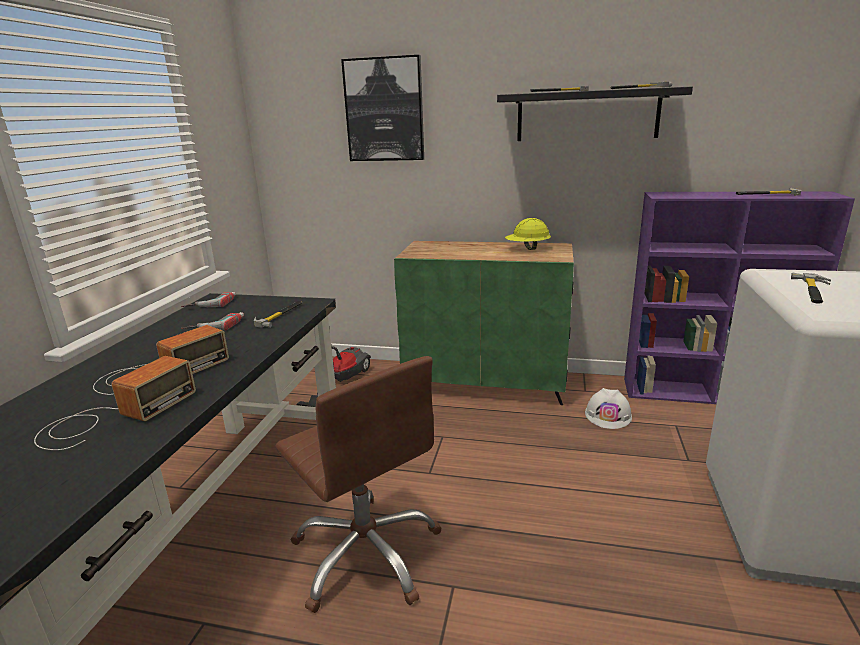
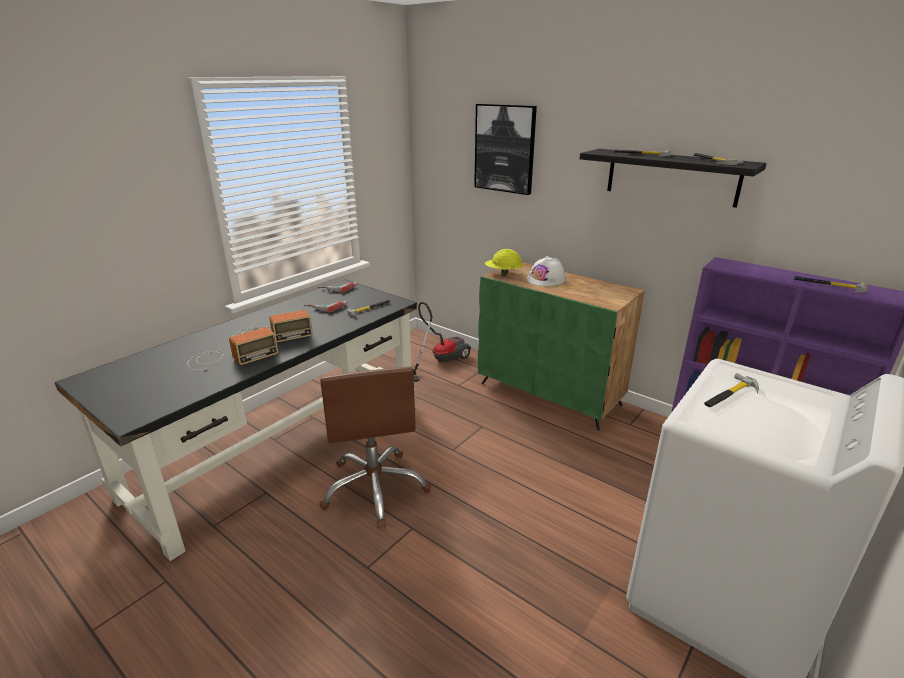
camera: 25 degrees right, 5 degrees up
yellow hard hat [505,218,551,250] -> yellow hard hat moved to [485,249,523,276]
white hard hat [585,388,632,429] -> white hard hat moved to [527,256,566,286]

